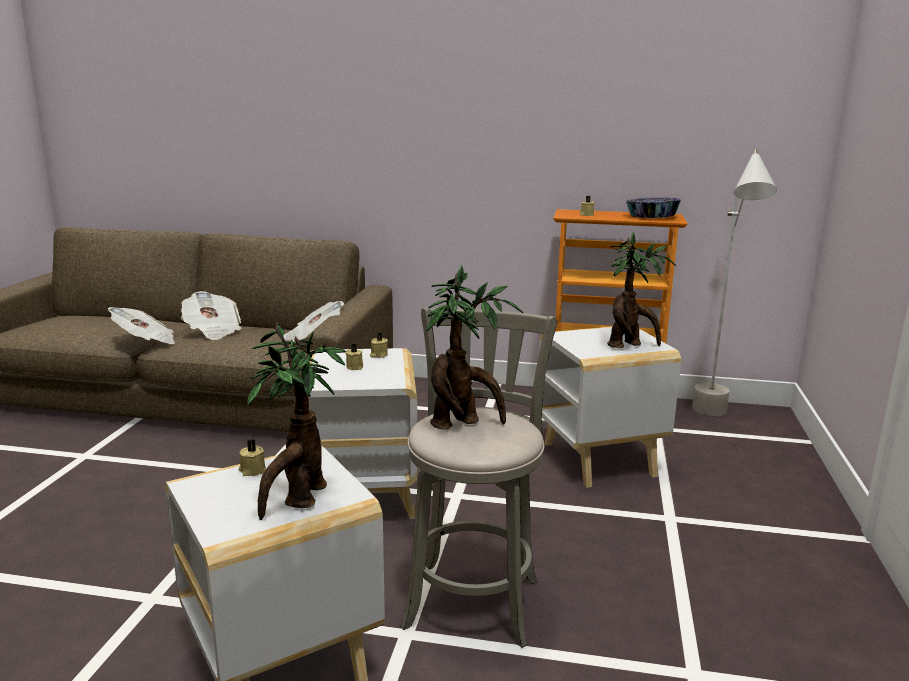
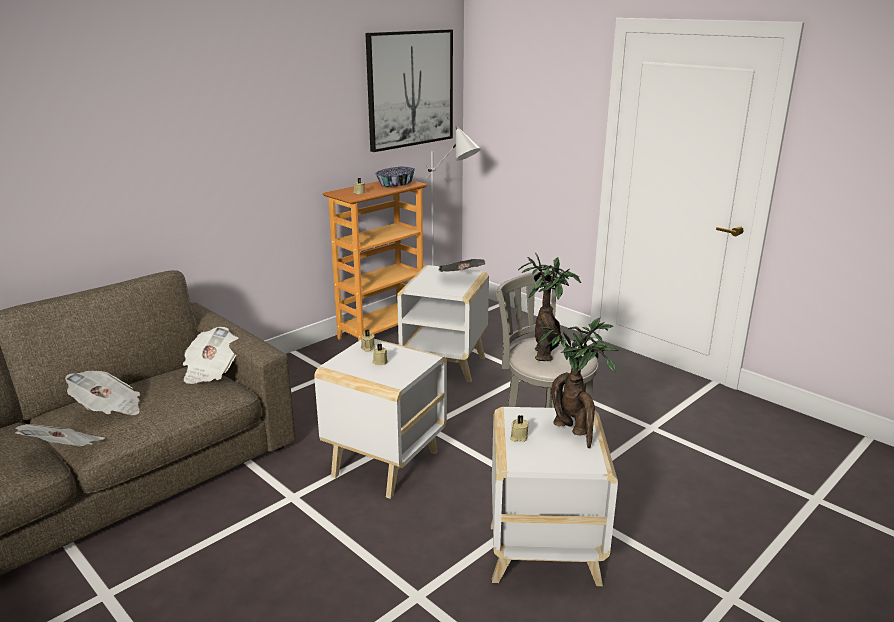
camera: 55 degrees left, 5 degrees up
potted plant [607,232,676,348] -> newspaper [439,259,485,272]
none -> picture [365,30,453,152]

